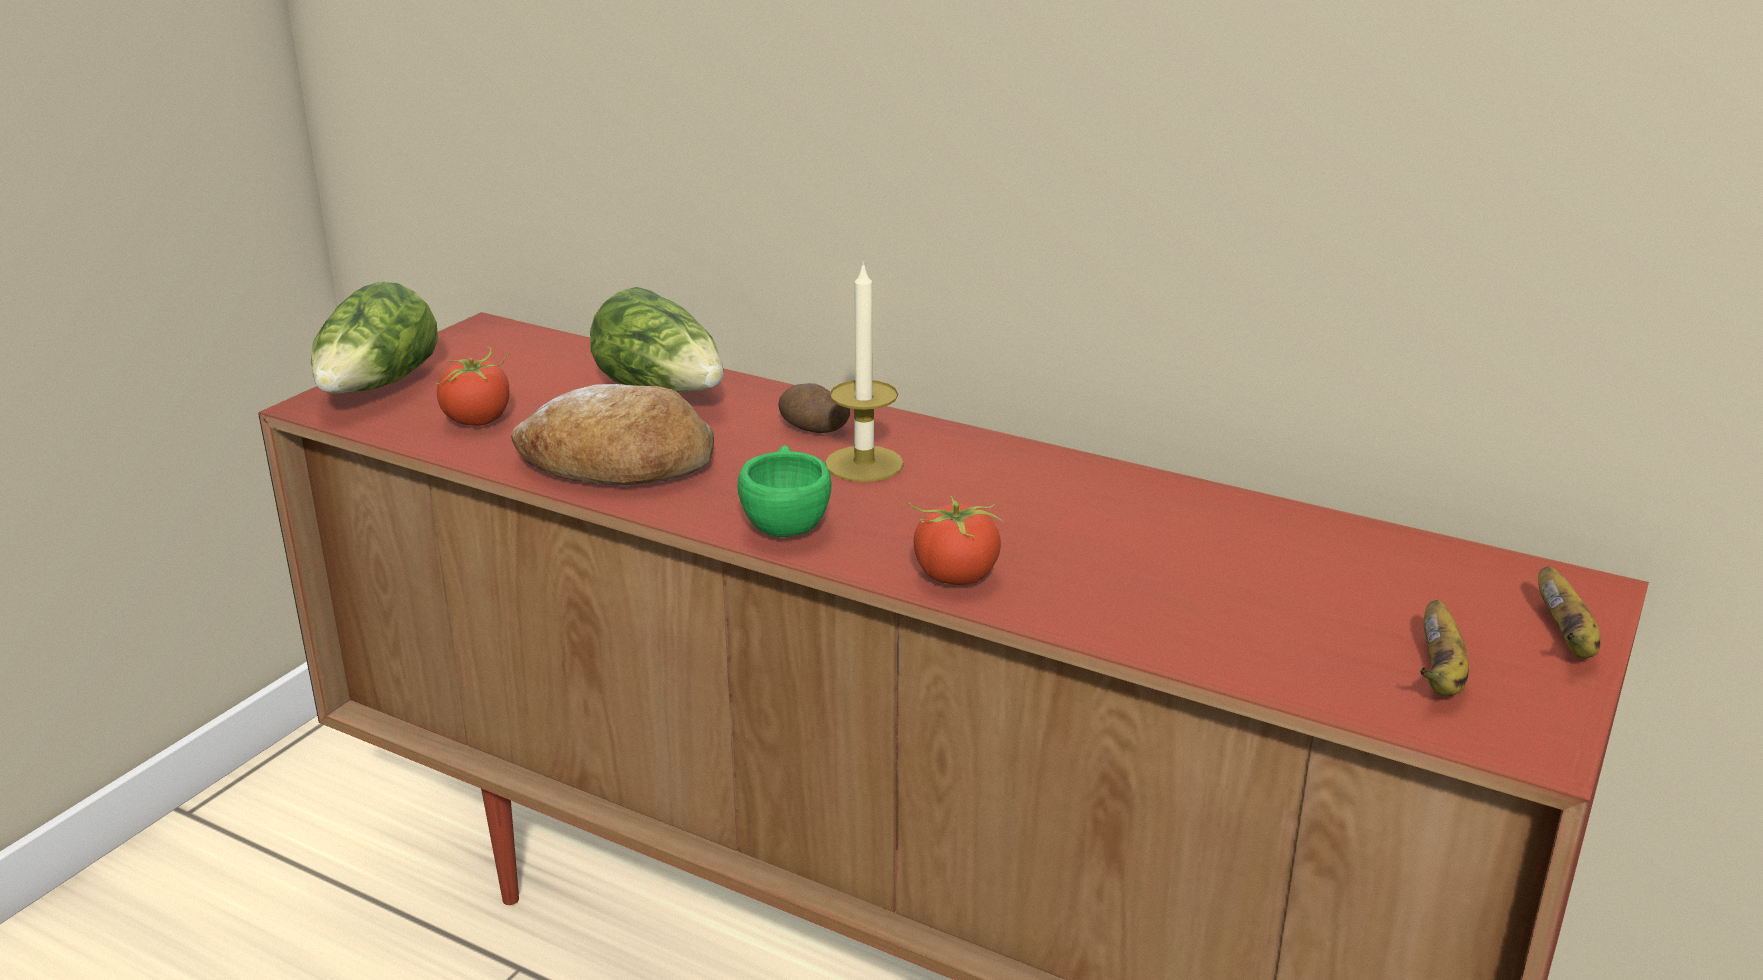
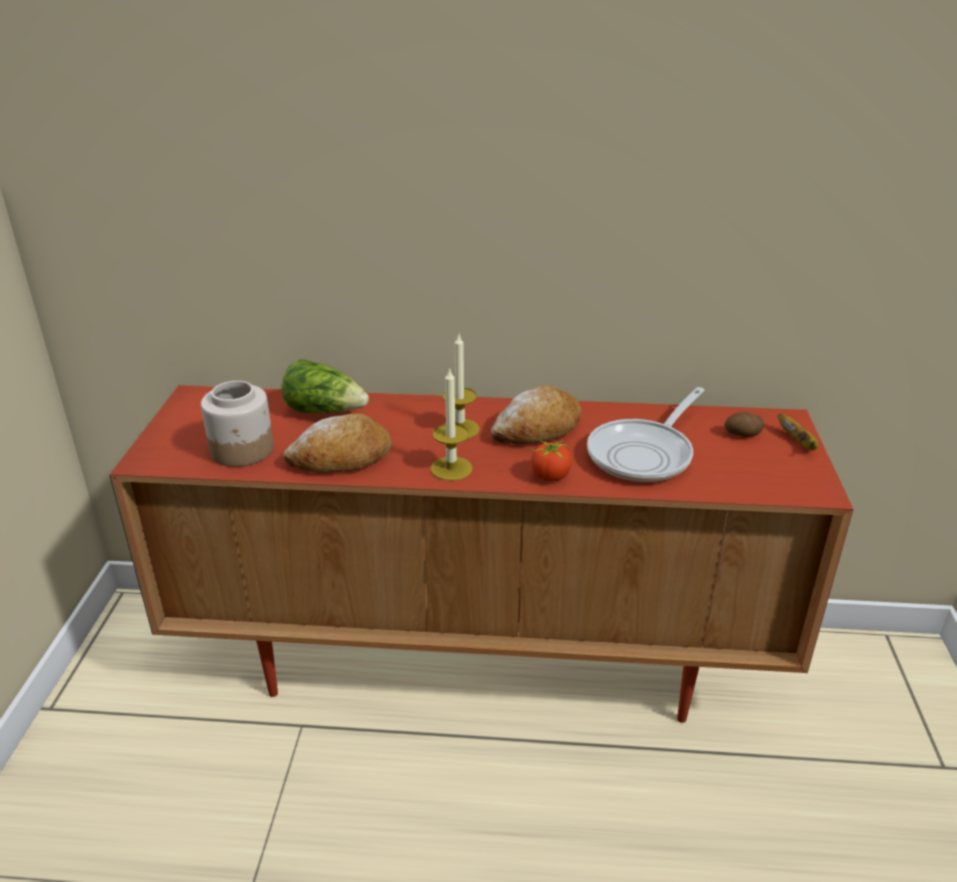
camera: 25 degrees left, 5 degrees up
lettuce [311,281,438,394] -> none
tomato [436,347,510,426] -> jar [201,381,274,467]
green cup [738,445,832,537] -> candle [430,367,473,481]
potato [778,383,850,433] -> potato moved to [725,412,764,437]
banana [1421,600,1469,696] -> none
none -> bread [491,385,582,445]
none -> frying pan [587,387,705,482]

